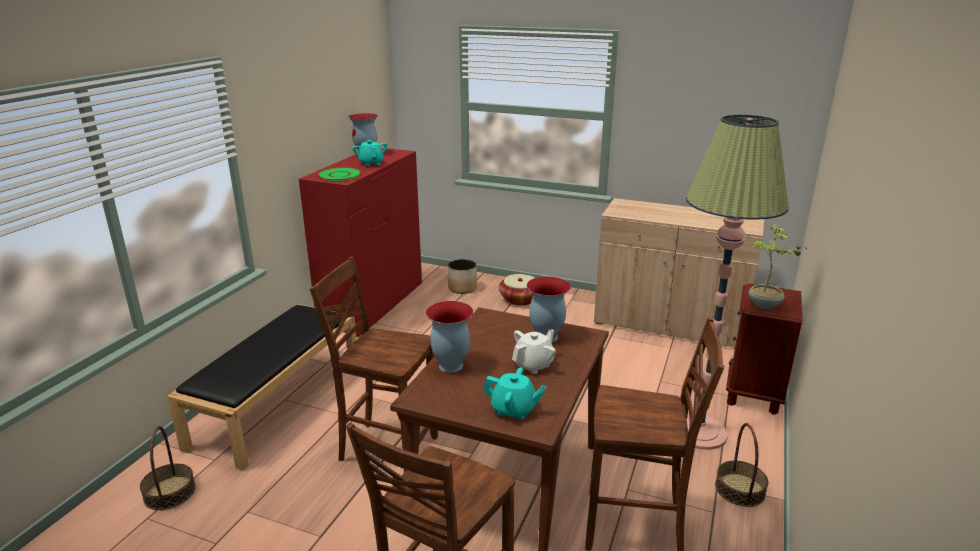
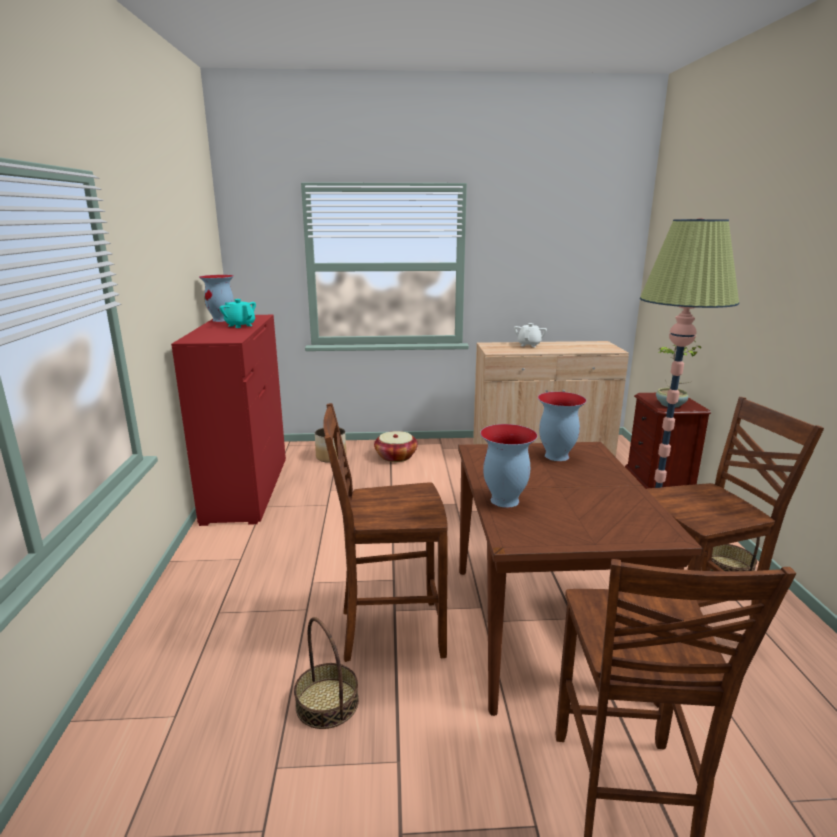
camera: 25 degrees left, 5 degrees down
basket [140,426,196,510] -> basket moved to [294,617,359,729]
black bench [167,304,356,471] -> none
green plate [318,168,361,181] -> none
turquoise teapot [483,367,547,420] -> none
white teapot [512,329,556,374] -> white teapot moved to [514,323,547,347]

